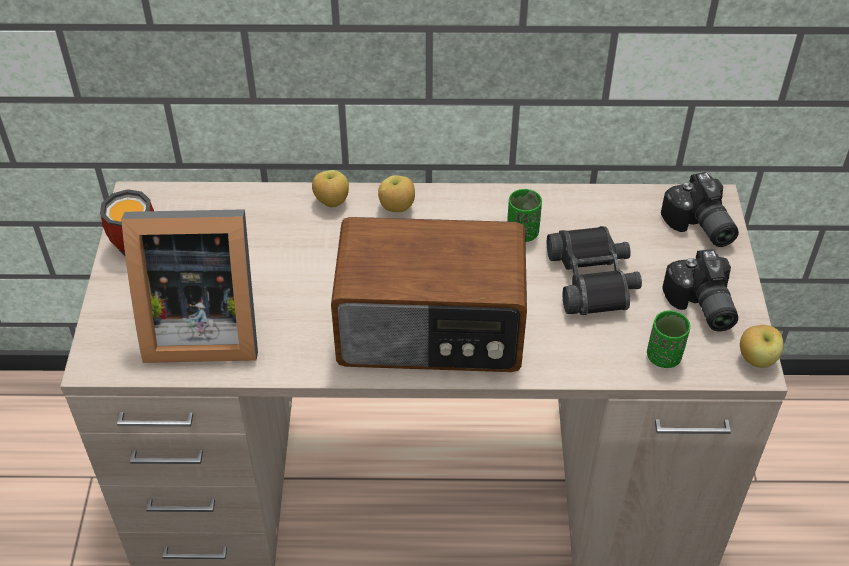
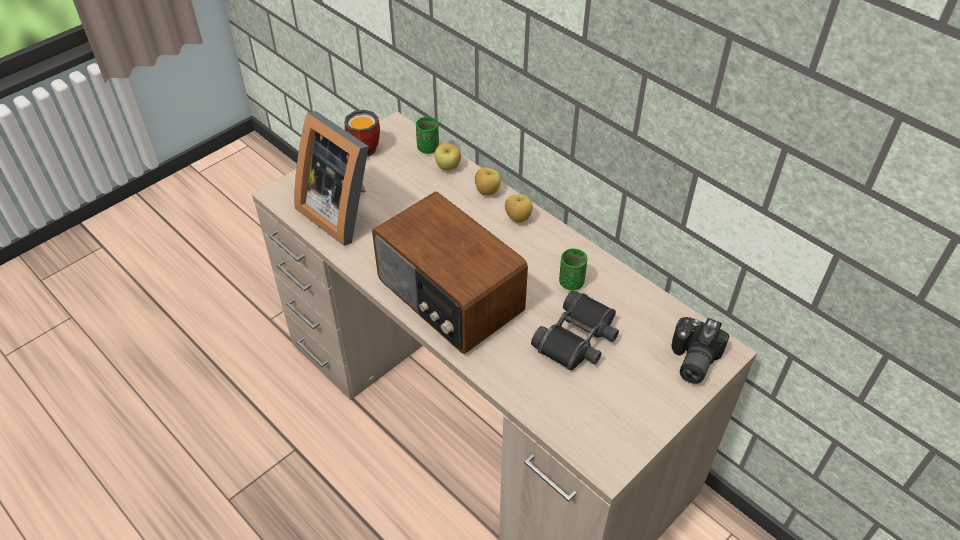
camera: 45 degrees right, 0 degrees up
green cup [647,310,690,368] -> green cup moved to [416,117,439,154]
camera [662,249,738,332] -> none
apple [740,325,784,368] -> apple moved to [435,142,461,170]

